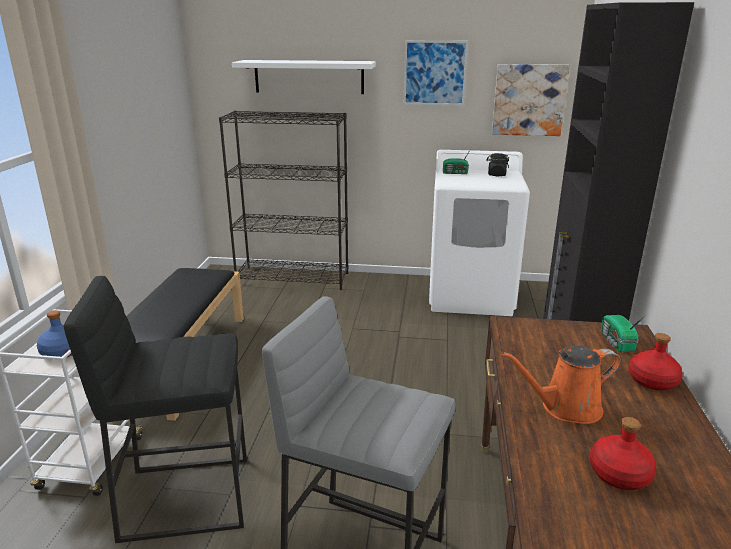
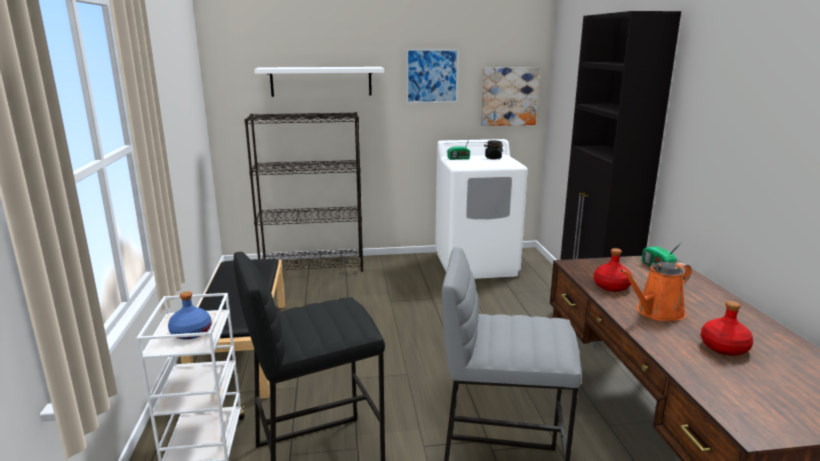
camera: 15 degrees left, 5 degrees down
red bottle [628,333,683,390] -> red bottle moved to [594,248,633,292]

